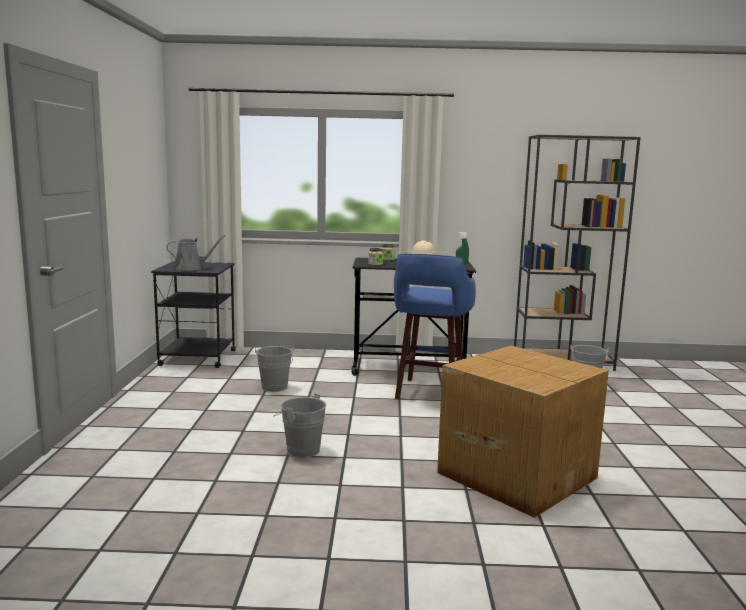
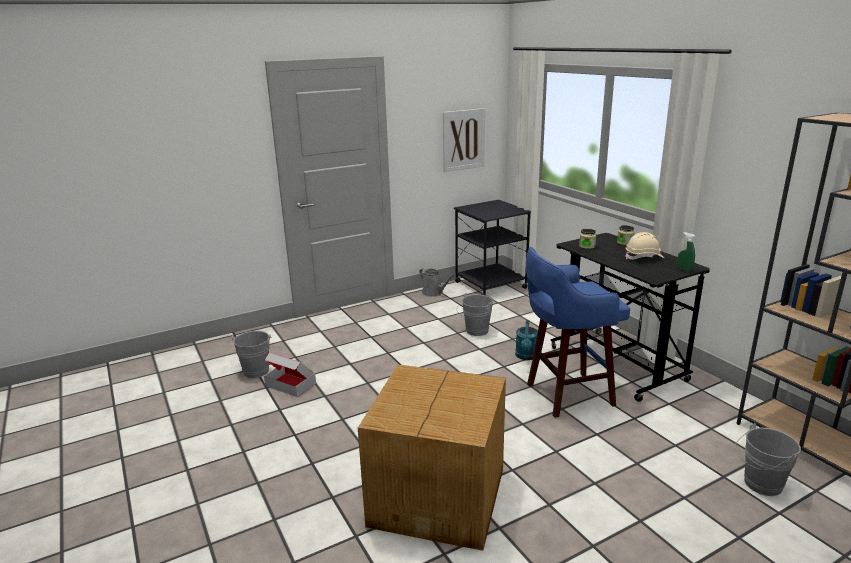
camera: 60 degrees right, 10 degrees up
grey watering can [166,235,226,271] -> grey watering can moved to [419,268,455,297]
grey bucket [273,393,326,458] -> grey bucket moved to [232,331,272,378]
none -> cardboard box [264,352,316,397]
none -> picture [443,108,485,172]
none -> turquoise watering can [515,320,538,360]

